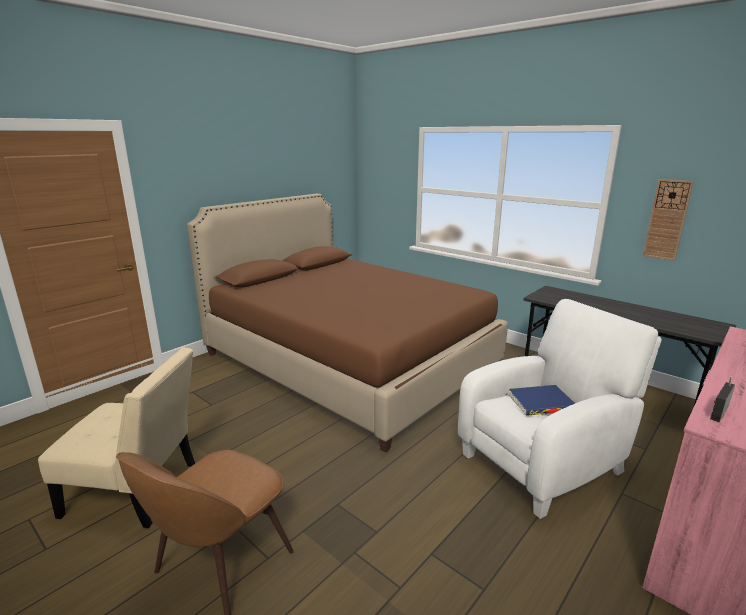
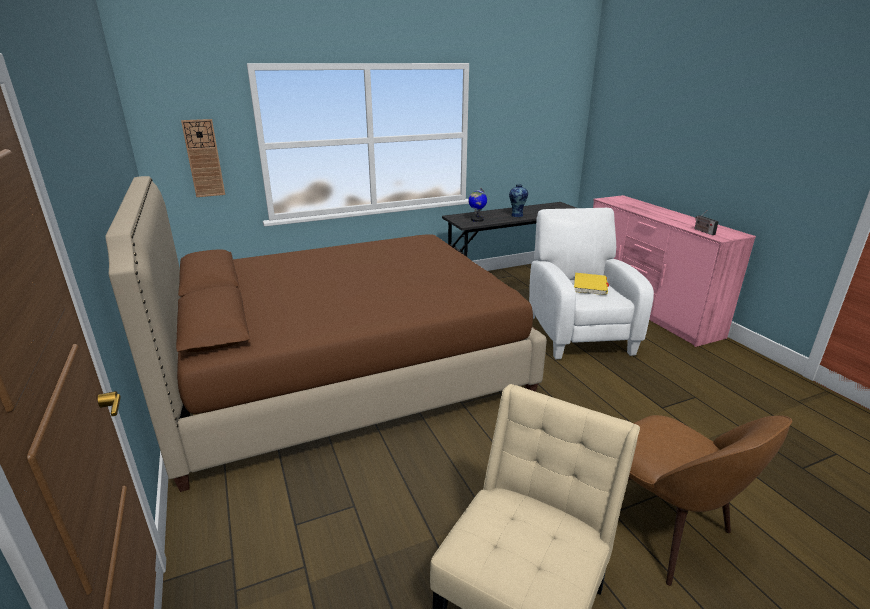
camera: 65 degrees left, 5 degrees up
blue book [508,385,575,416] -> yellow book [574,273,609,295]
wall clock [643,179,693,261] -> wall clock moved to [181,119,225,197]
none -> globe [468,188,487,222]
none -> vase [509,184,528,217]

